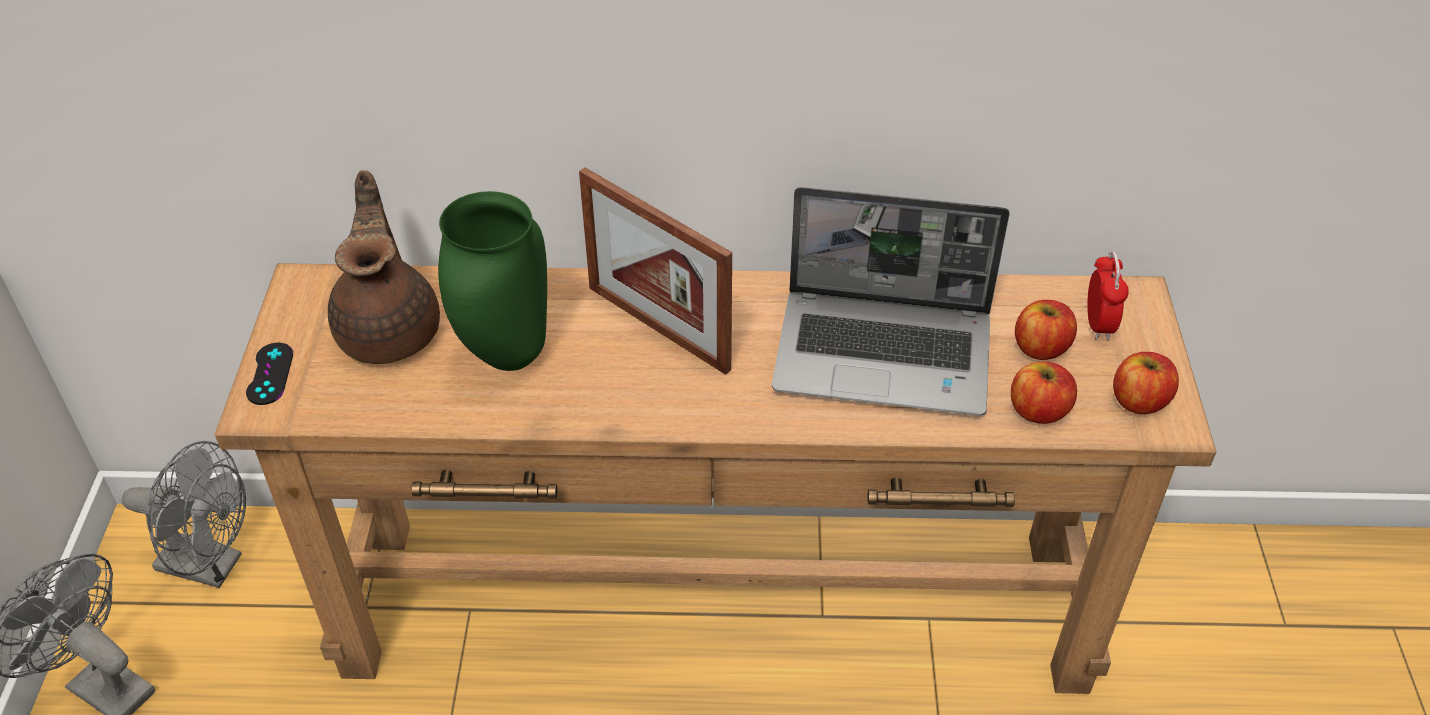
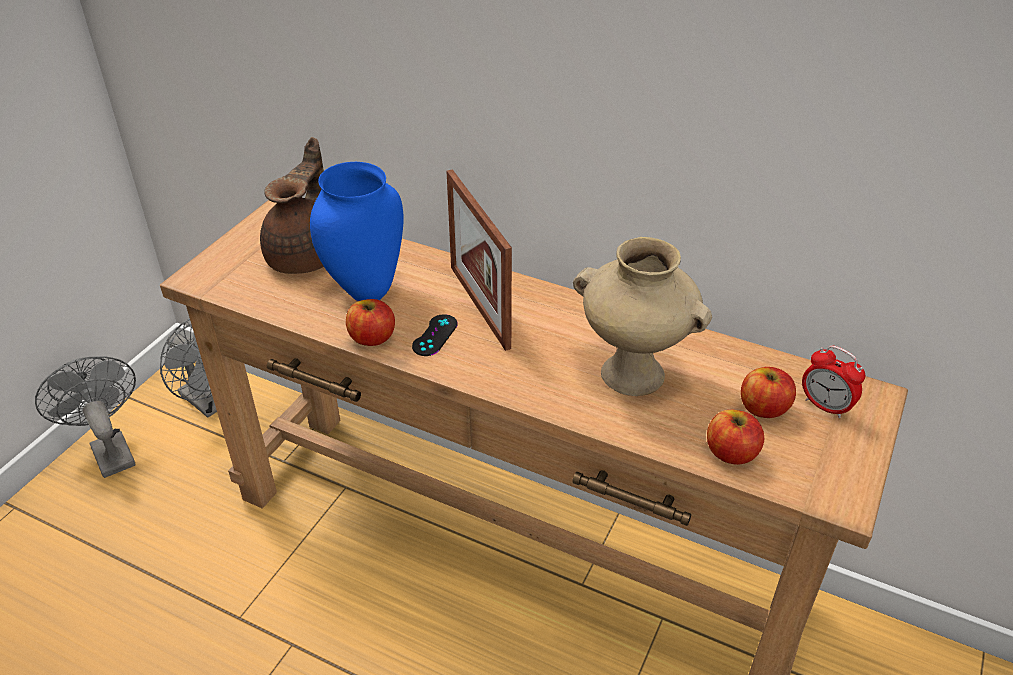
camera: 25 degrees right, 5 degrees down
black game controller [246,343,293,405] -> black game controller moved to [412,314,457,356]
green vase [438,191,547,371] -> blue vase [310,162,404,301]
laptop [772,187,1010,416] -> beige vase [573,237,712,396]
alarm clock [1087,251,1129,340] -> alarm clock turned 105 degrees clockwise [802,346,865,418]
apple [1113,352,1179,414] -> apple moved to [346,299,395,346]

